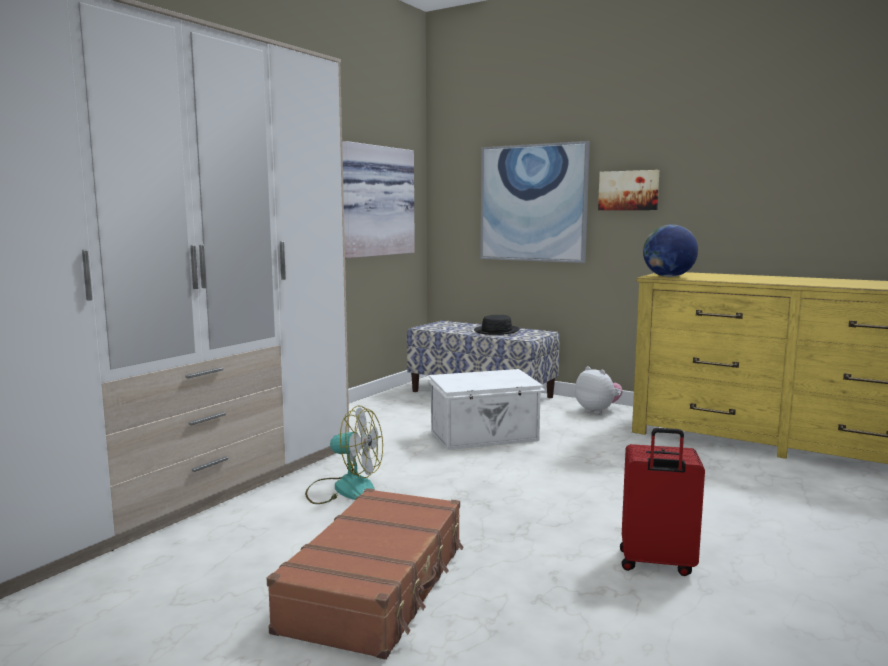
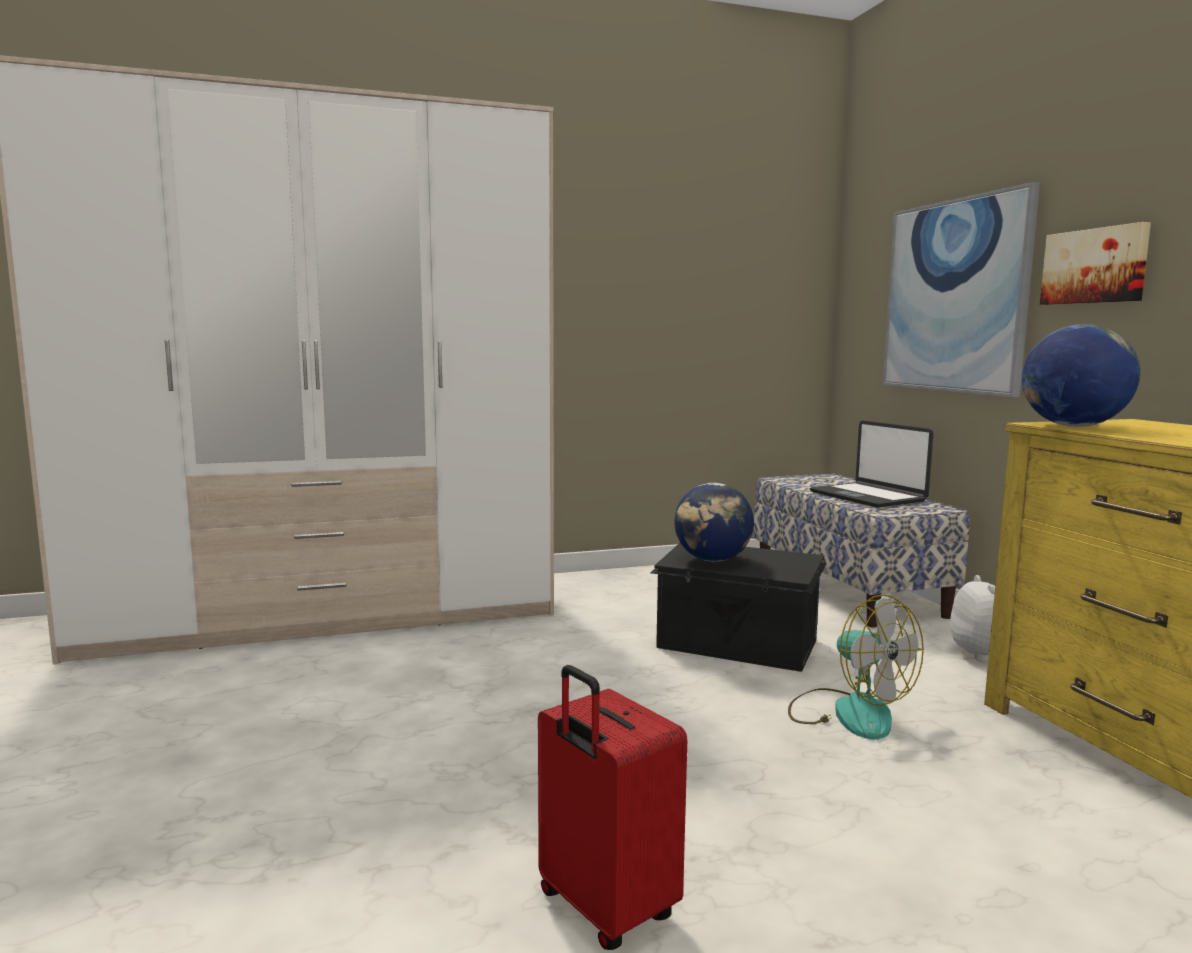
camera: 40 degrees right, 0 degrees up
brown suitcase [266,488,464,660] -> none
fan [305,405,383,504] -> fan moved to [788,594,924,740]
picture [342,141,415,258] -> none
white storage box [427,369,546,450] -> black storage box [650,543,827,672]
black hat [474,315,520,335] -> laptop [810,421,933,508]
none -> globe [675,483,754,562]

